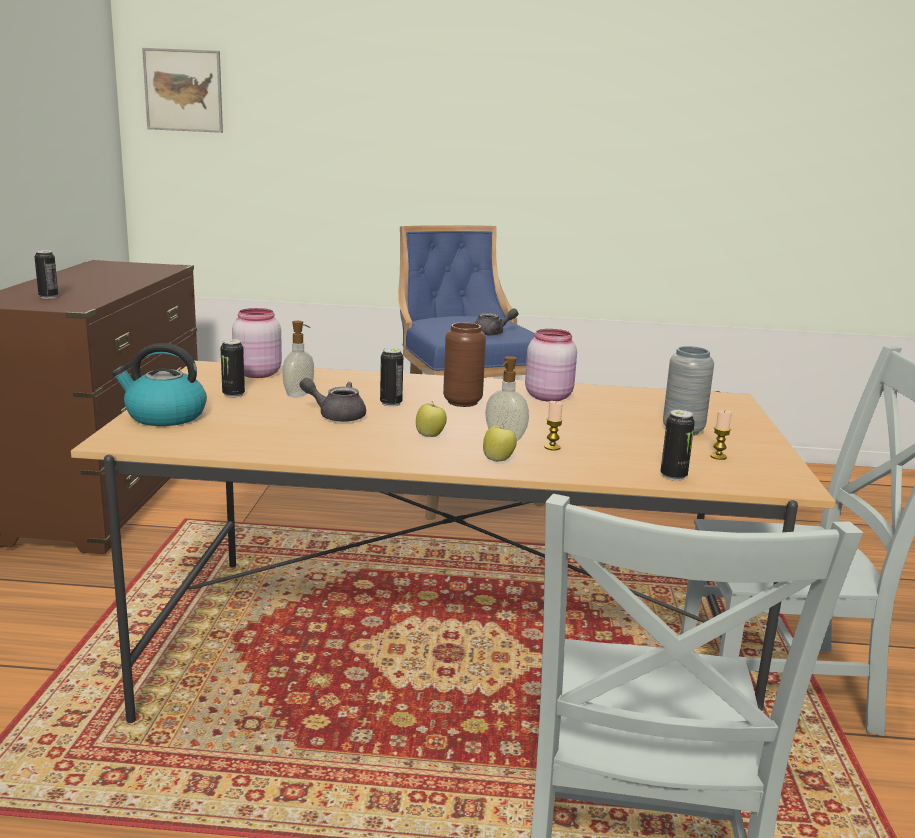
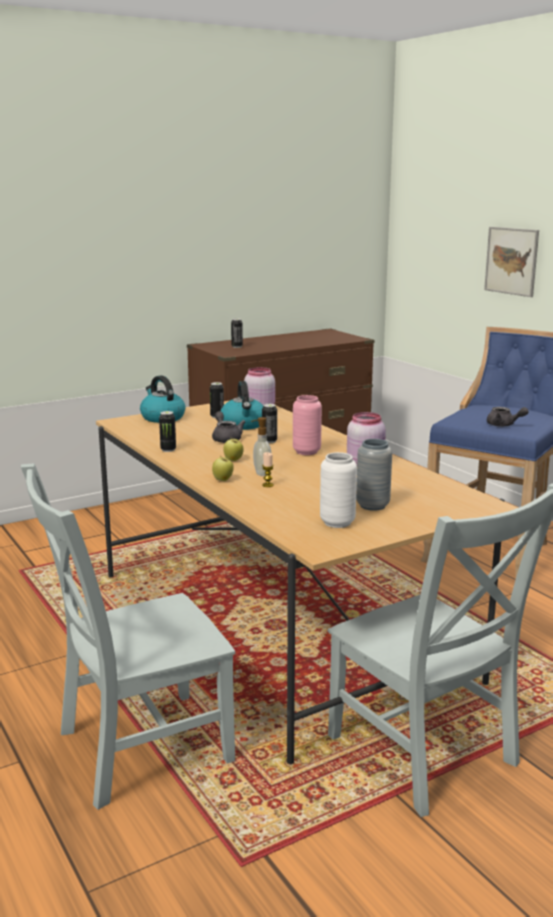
camera: 55 degrees right, 0 degrees up
picture [142,48,223,133] -> picture moved to [484,227,539,297]
soap dispenser [282,321,314,398] -> kettle [221,381,263,430]
brown vase [443,323,486,407] -> pink vase [293,395,322,455]
can [661,410,695,481] -> can moved to [159,411,176,452]
candle [710,410,732,460] -> white vase [320,452,357,528]

